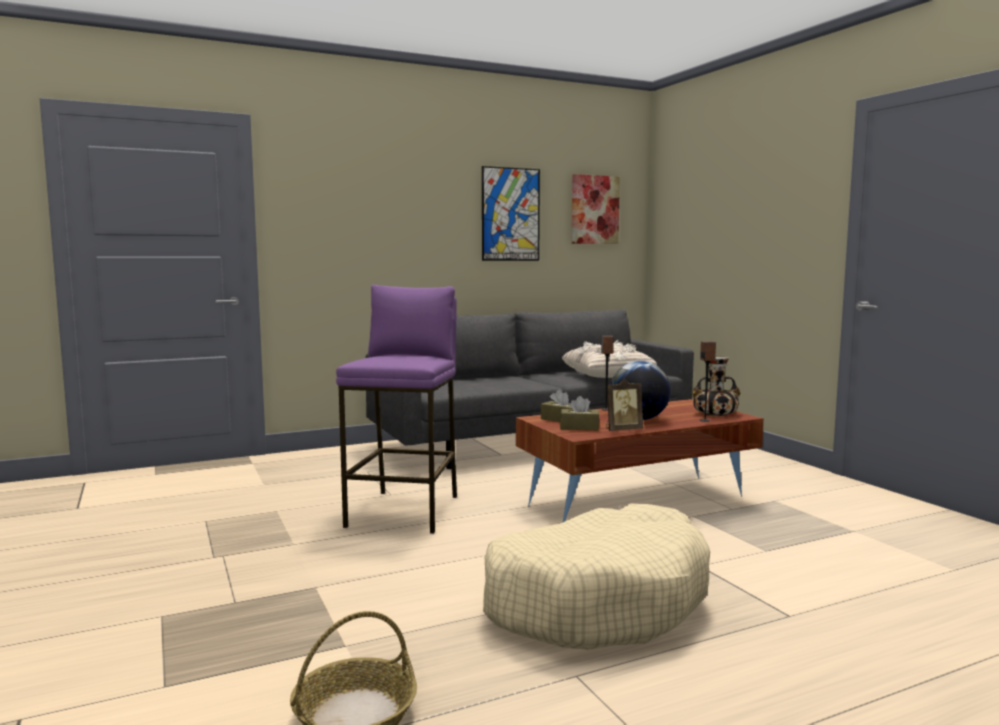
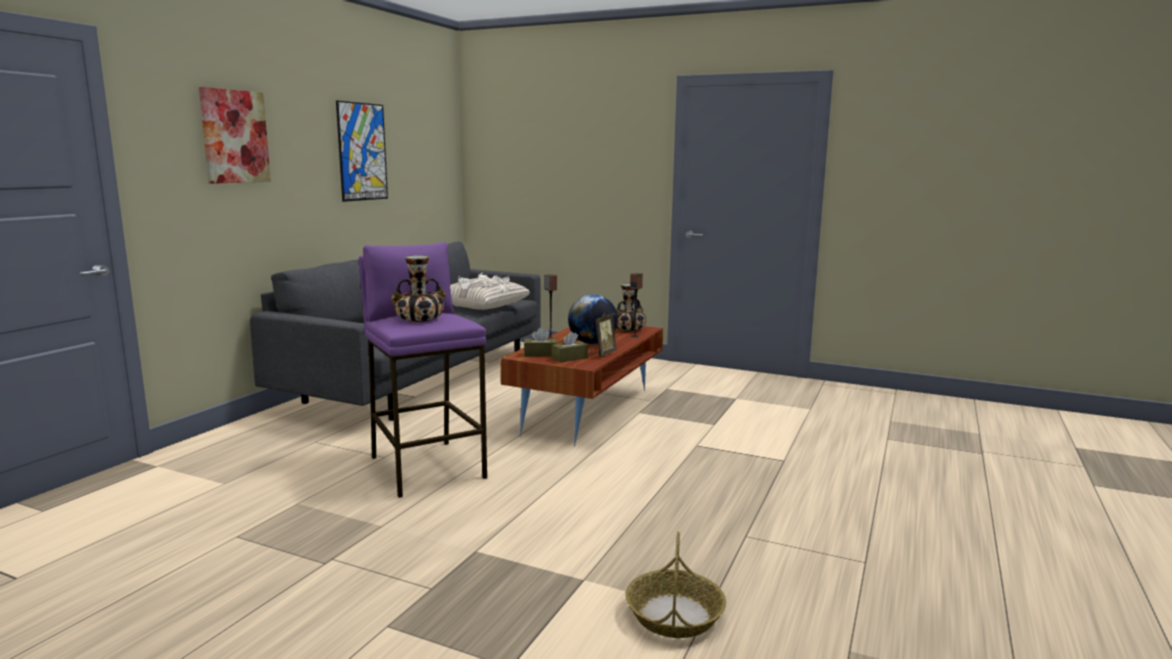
camera: 40 degrees left, 5 degrees up
beige dog bed [483,504,710,650] -> none
picture [571,174,620,244] -> picture moved to [199,87,271,184]
none -> vase [391,255,446,322]

